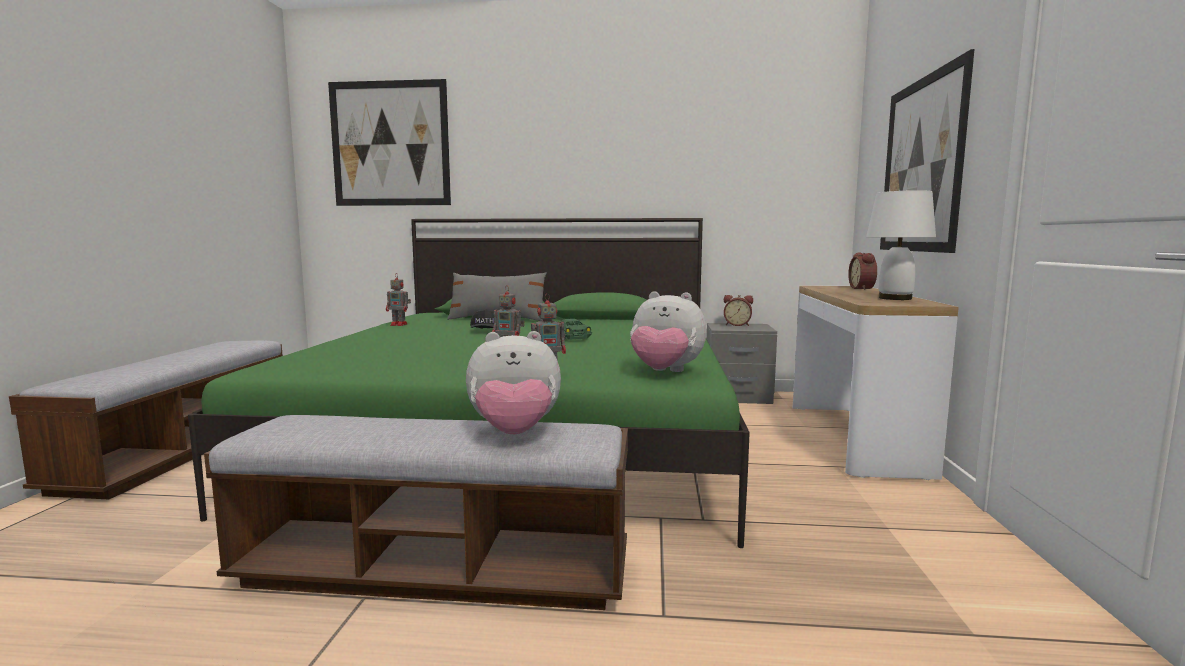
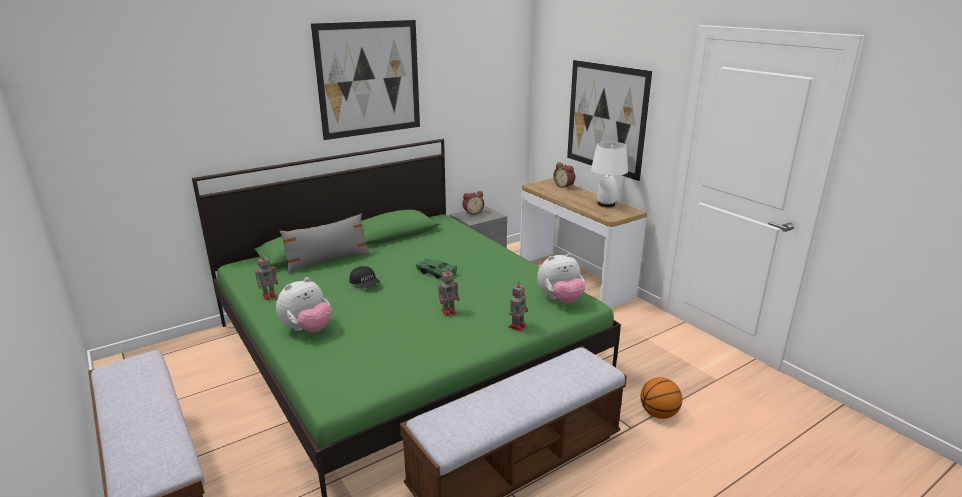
camera: 40 degrees left, 15 degrees up
picture [328,79,451,206] -> picture moved to [311,20,420,140]
plush toy [466,331,561,434] -> plush toy moved to [276,277,332,332]
none -> basketball [641,377,682,419]

